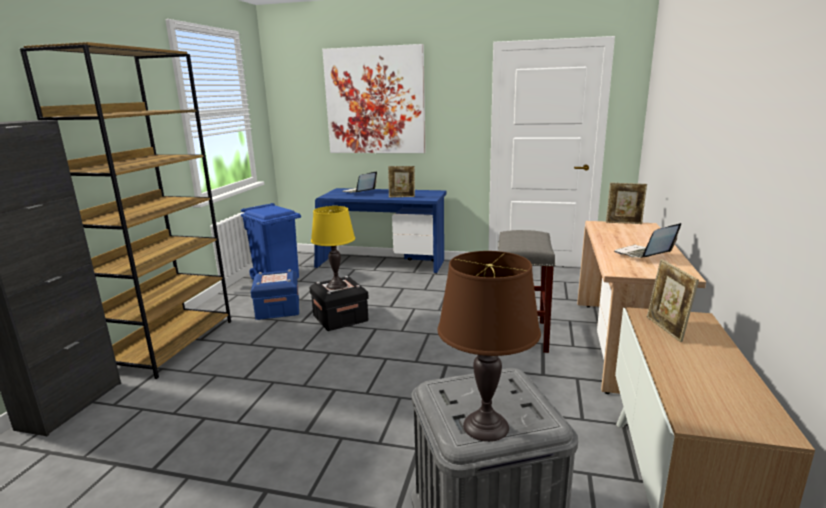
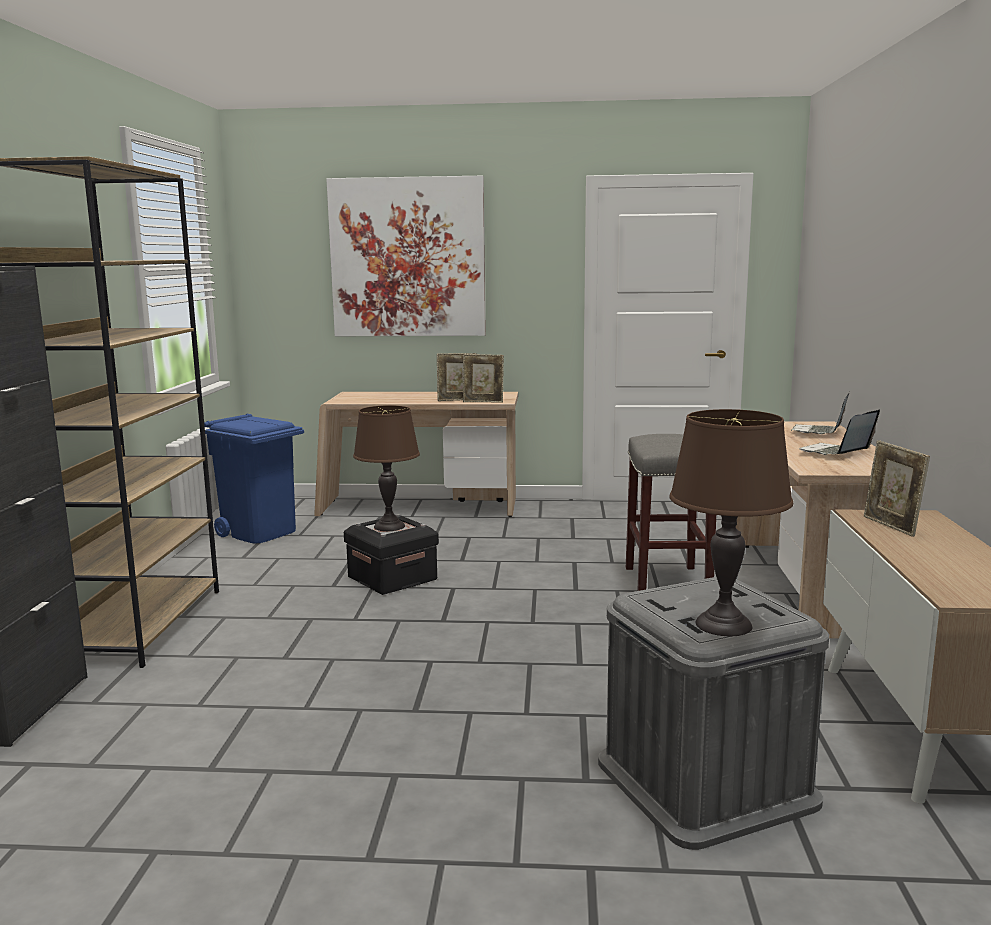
camera: 10 degrees left, 5 degrees down
blue storage box [251,270,299,320] -> none
yellow table lamp [311,206,355,290] -> brown table lamp [353,405,420,531]
blue desk [314,188,447,274] -> beige desk [314,392,518,517]
laptop [342,171,377,193] -> laptop moved to [791,392,850,434]
picture frame [606,183,647,224] -> picture frame moved to [463,354,504,403]

